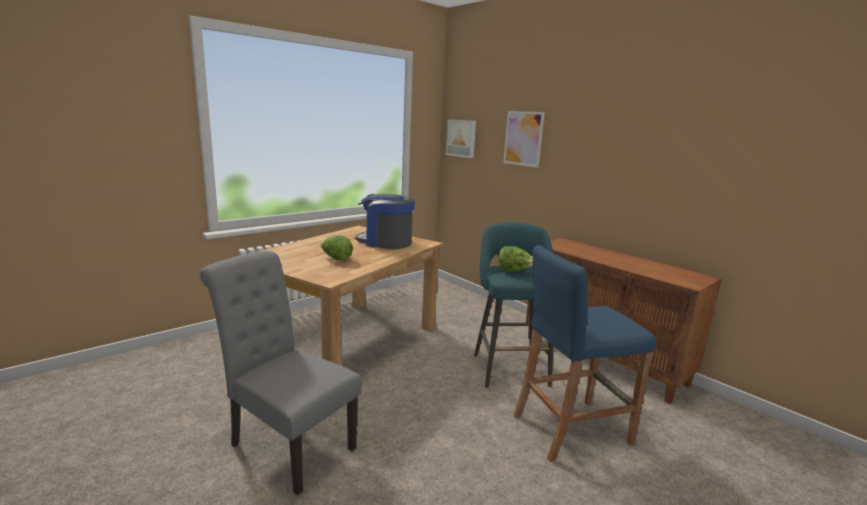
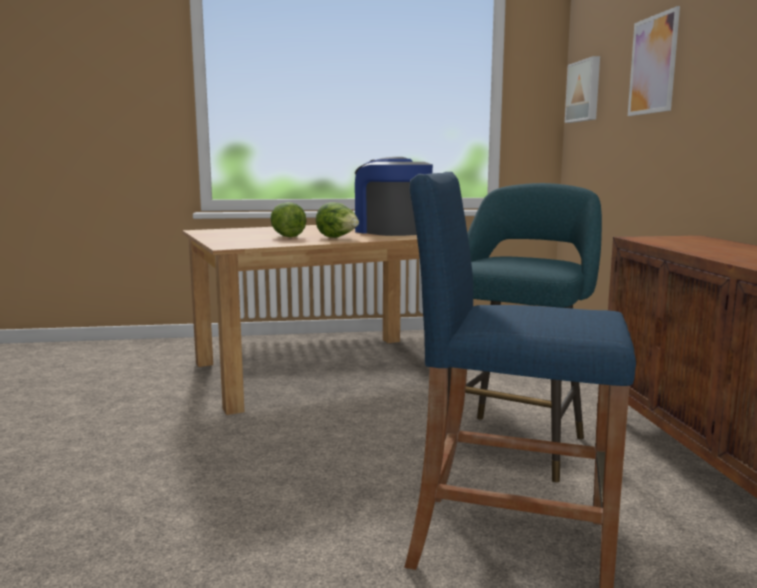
camera: 35 degrees right, 5 degrees down
grey chair [200,251,362,495] -> none
lettuce [498,246,533,272] -> lettuce moved to [316,202,359,238]

